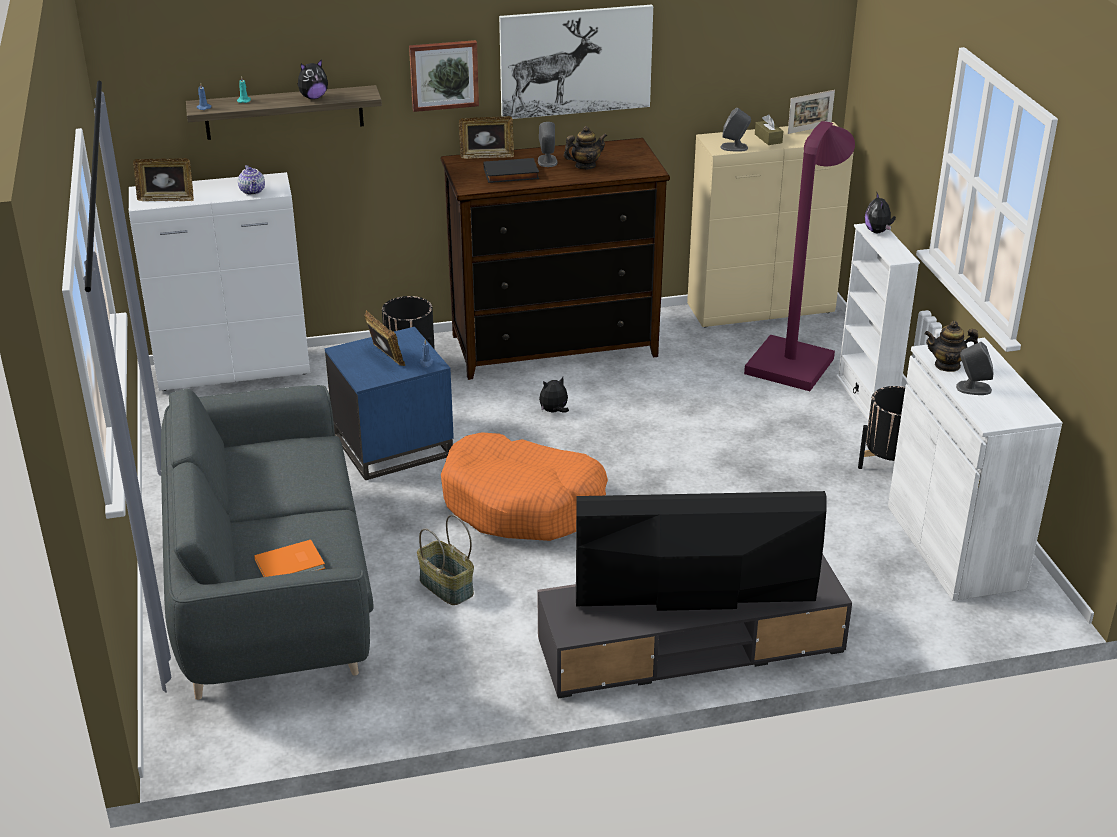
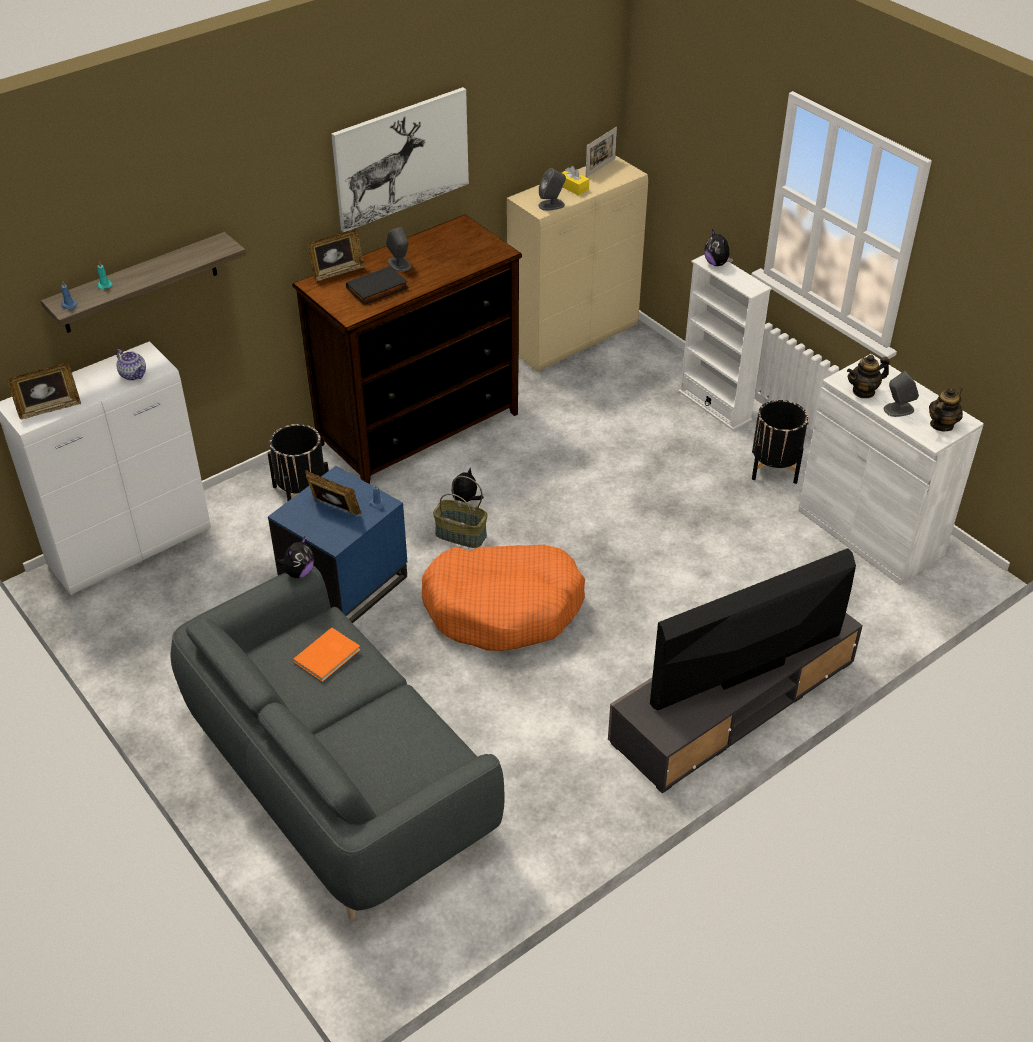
camera: 25 degrees left, 10 degrees up
orange book [254,540,325,577] -> orange book moved to [293,628,361,682]
plush toy [297,59,328,99] -> plush toy moved to [276,537,314,578]
picture [409,40,479,112] -> none
basket [417,515,474,605] -> basket moved to [433,476,488,548]
teapot [564,126,607,169] -> teapot moved to [929,387,963,432]
purple floor lamp [744,121,855,391] -> none
brown tissue box [755,114,783,145] -> yellow tissue box [562,166,589,195]

